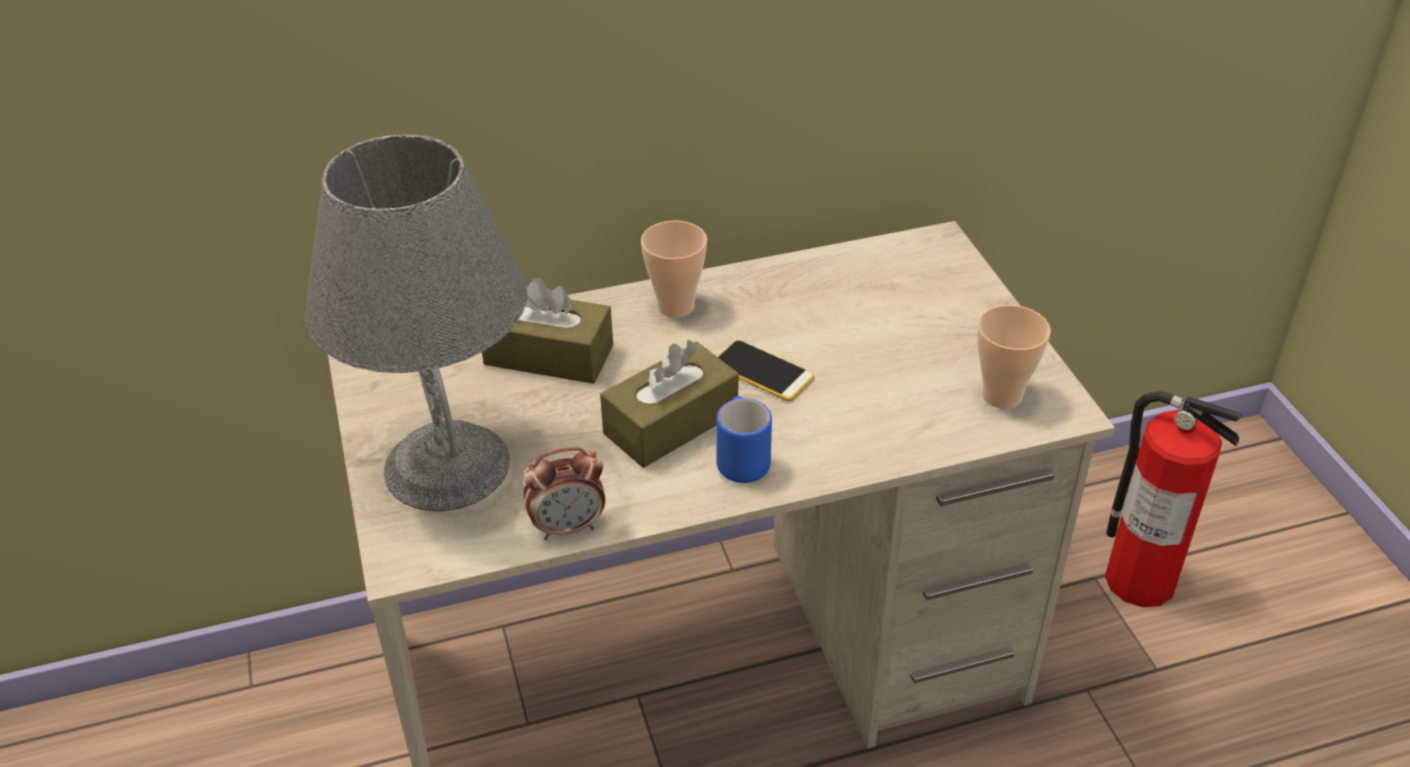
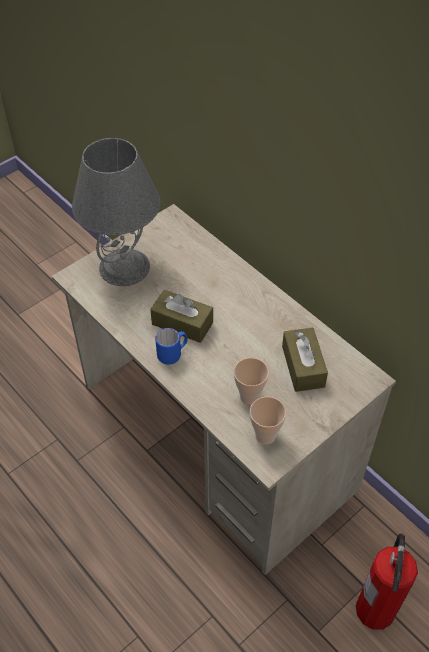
camera: 65 degrees right, 10 degrees up
brown tissue box [482,278,613,384] -> brown tissue box moved to [282,328,328,392]
alarm clock [523,447,605,540] -> none
cup [641,220,707,318] -> cup moved to [234,358,269,405]
phone [718,340,815,401] -> none

